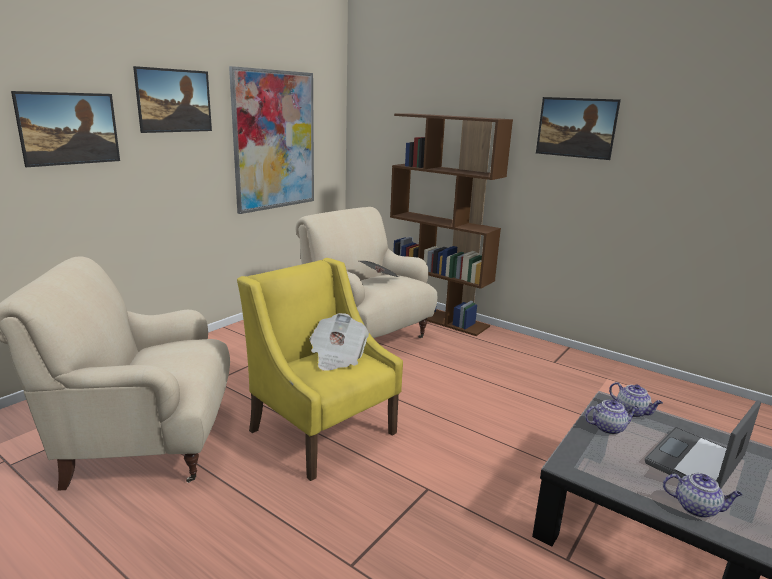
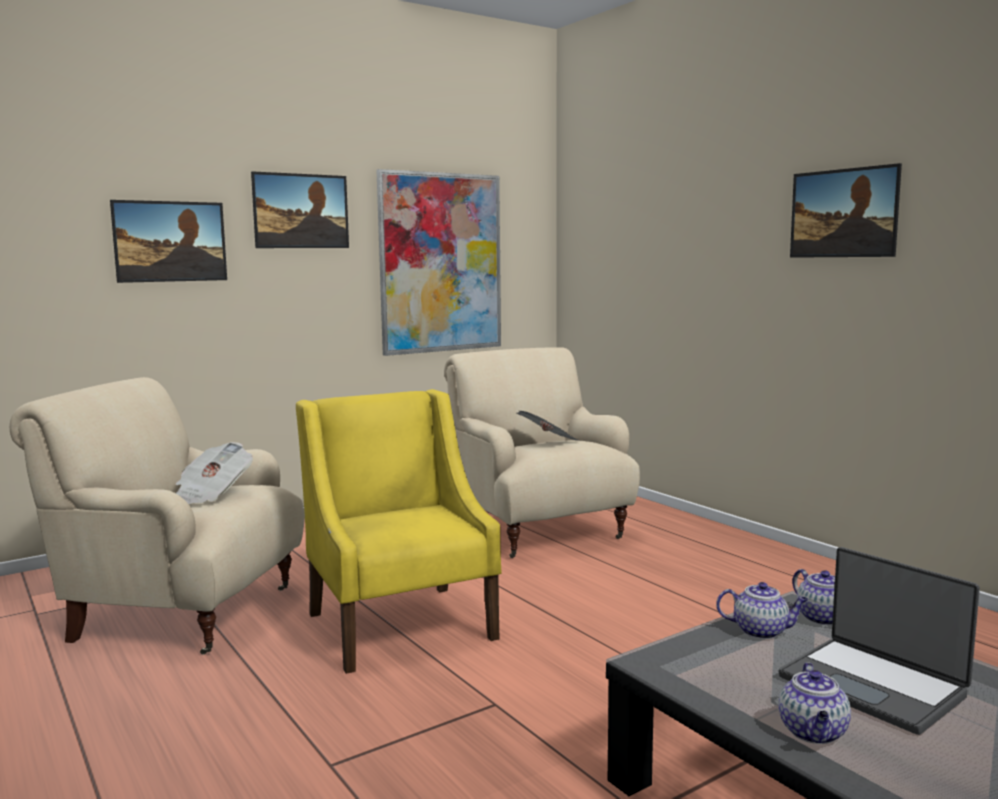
camera: 20 degrees right, 10 degrees down
newspaper [310,313,369,371] -> newspaper moved to [176,442,253,504]
brown bookcase [390,113,513,336] -> none
laptop [645,400,761,489] -> laptop turned 105 degrees counterclockwise [779,547,980,735]
teapot [663,473,742,518] -> teapot turned 60 degrees clockwise [779,662,851,744]

